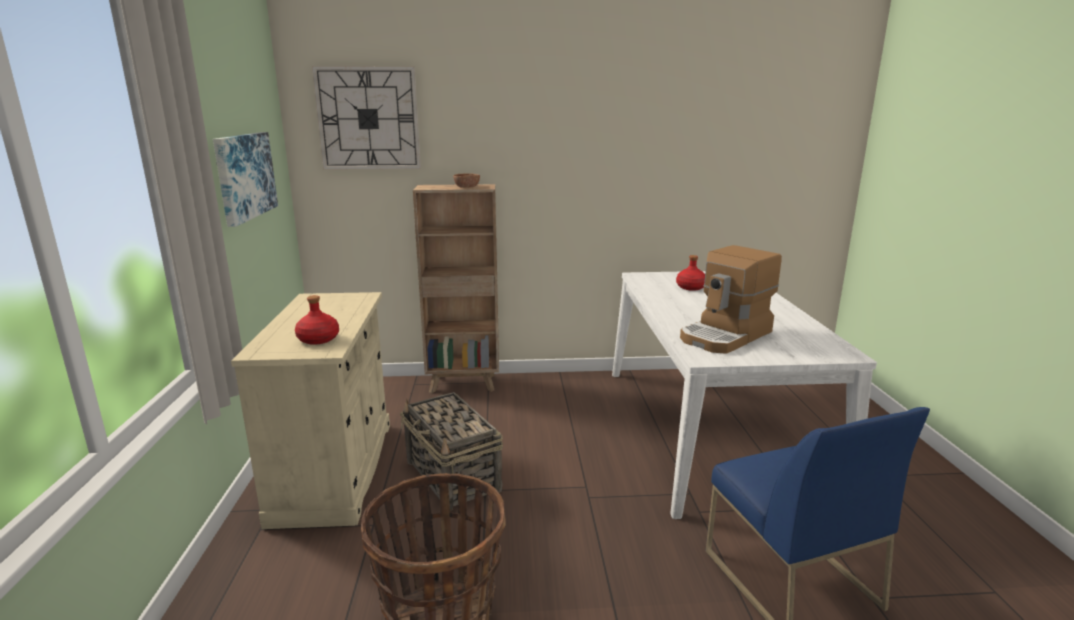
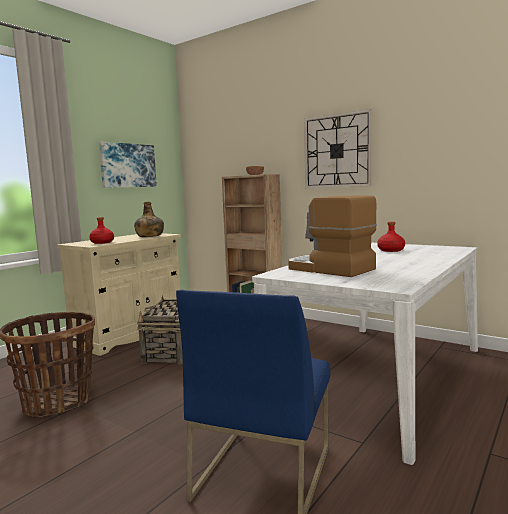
camera: 40 degrees right, 10 degrees down
wall clock [312,66,421,170] -> wall clock moved to [304,109,372,188]
coffee machine [680,245,782,354] -> coffee machine turned 45 degrees clockwise [288,195,377,277]
none -> green bottle [134,202,164,237]

